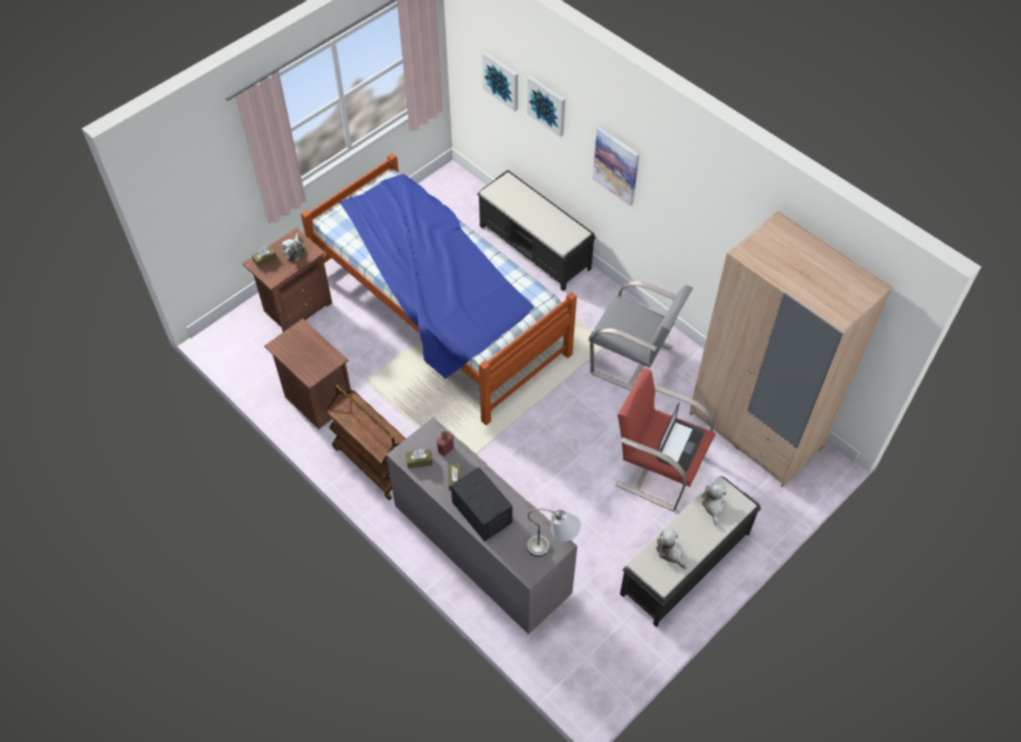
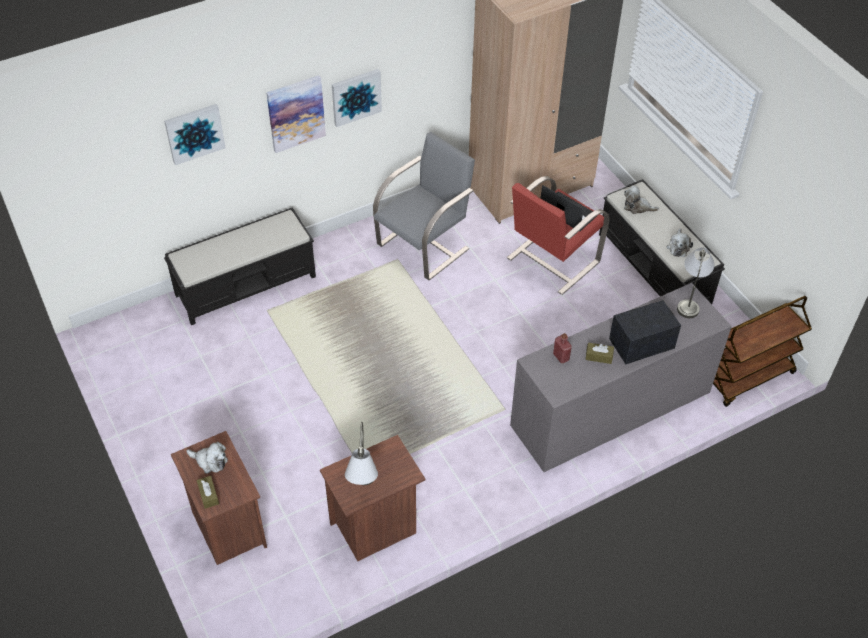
camera: 75 degrees left, 5 degrees down
bed [301,153,577,425] -> none
brown cart [325,385,406,500] -> brown cart moved to [713,296,812,407]
brown tissue box [406,449,432,469] -> none
picture [482,51,518,112] -> picture moved to [332,69,382,127]
plush toy [656,530,687,569] -> plush toy turned 60 degrees counterclockwise [667,229,693,257]
none -> grey table lamp [345,422,378,485]

